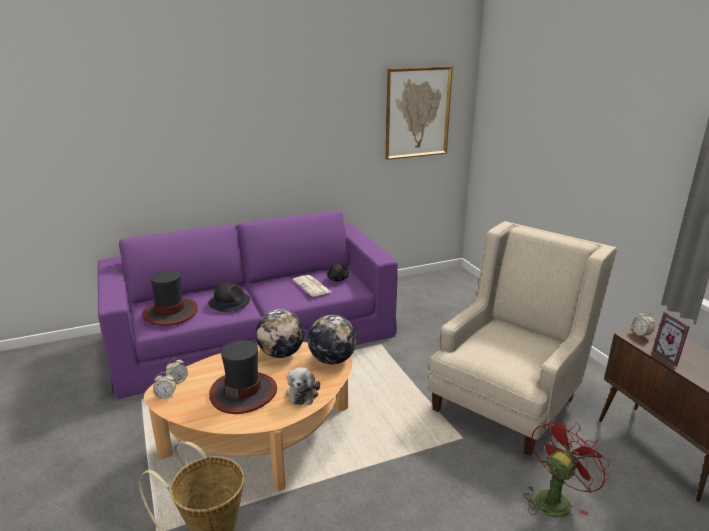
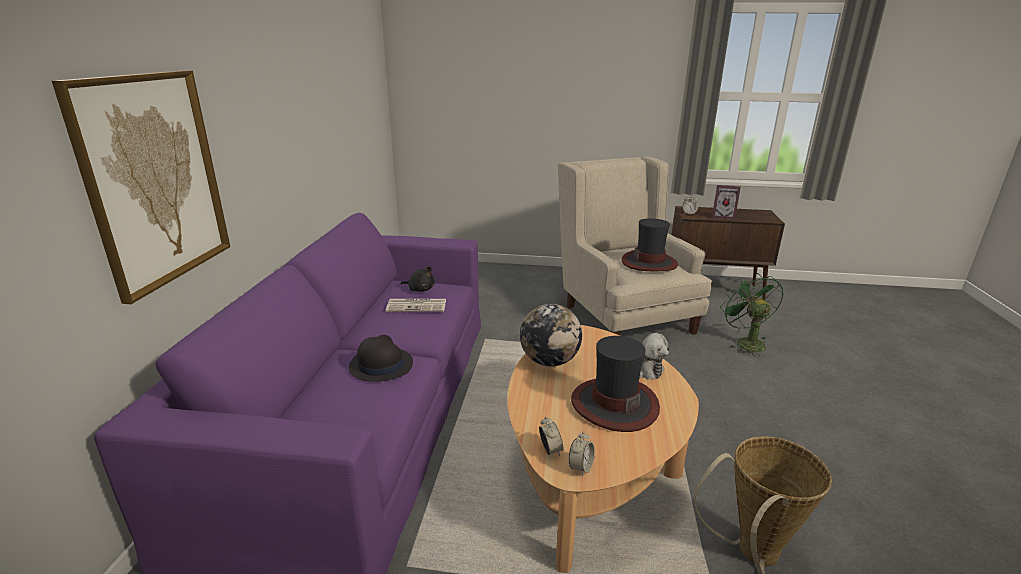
camera: 60 degrees left, 0 degrees up
hat [142,270,198,326] -> hat moved to [621,218,678,271]
globe [308,315,357,364] -> none
picture [385,66,453,160] -> picture moved to [52,70,230,304]
red fan [523,417,611,518] -> green fan [720,273,783,357]

